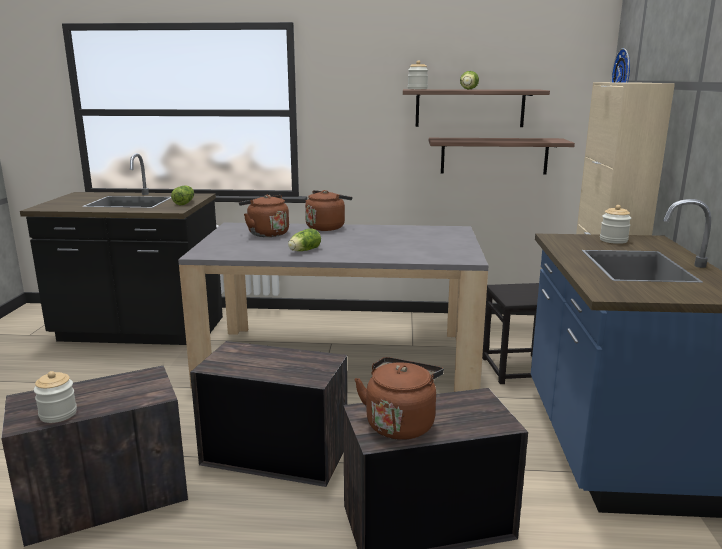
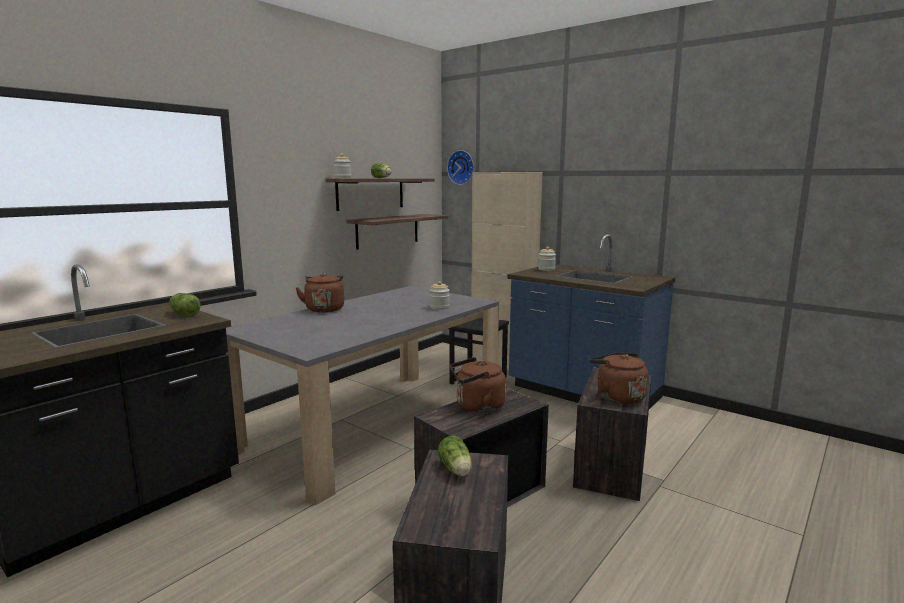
camera: 55 degrees left, 5 degrees down
jar [34,371,77,423] -> jar moved to [430,281,450,310]
brown kettle [239,195,289,237] -> brown kettle moved to [450,357,506,413]
lettuce [288,228,321,251] -> lettuce moved to [438,436,472,476]

